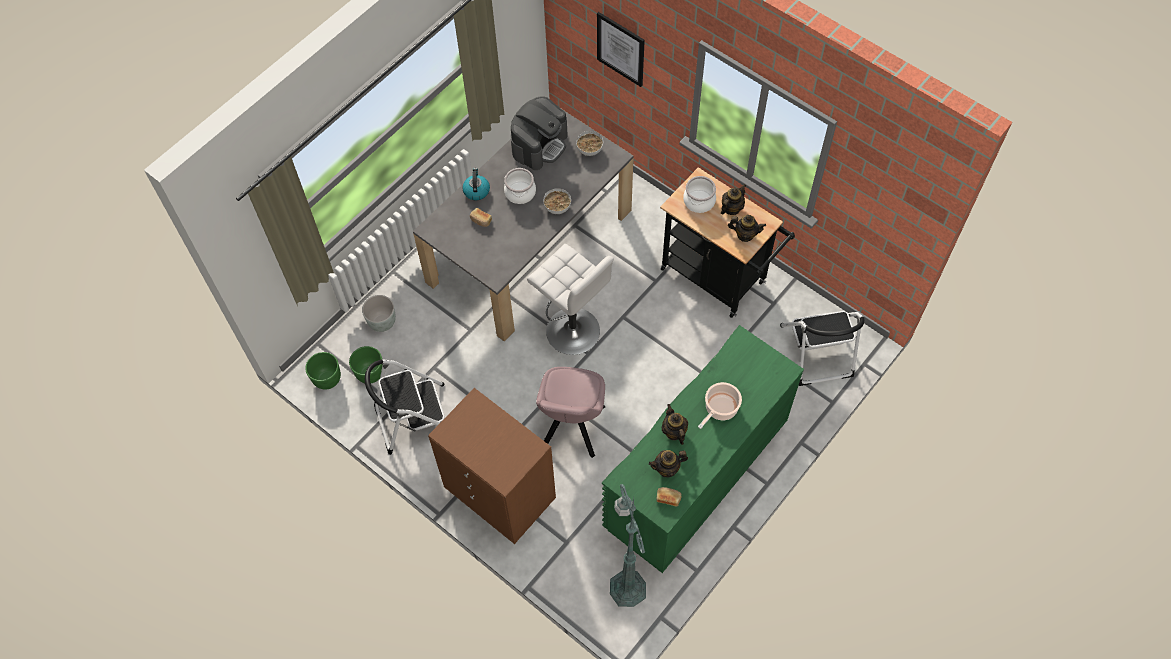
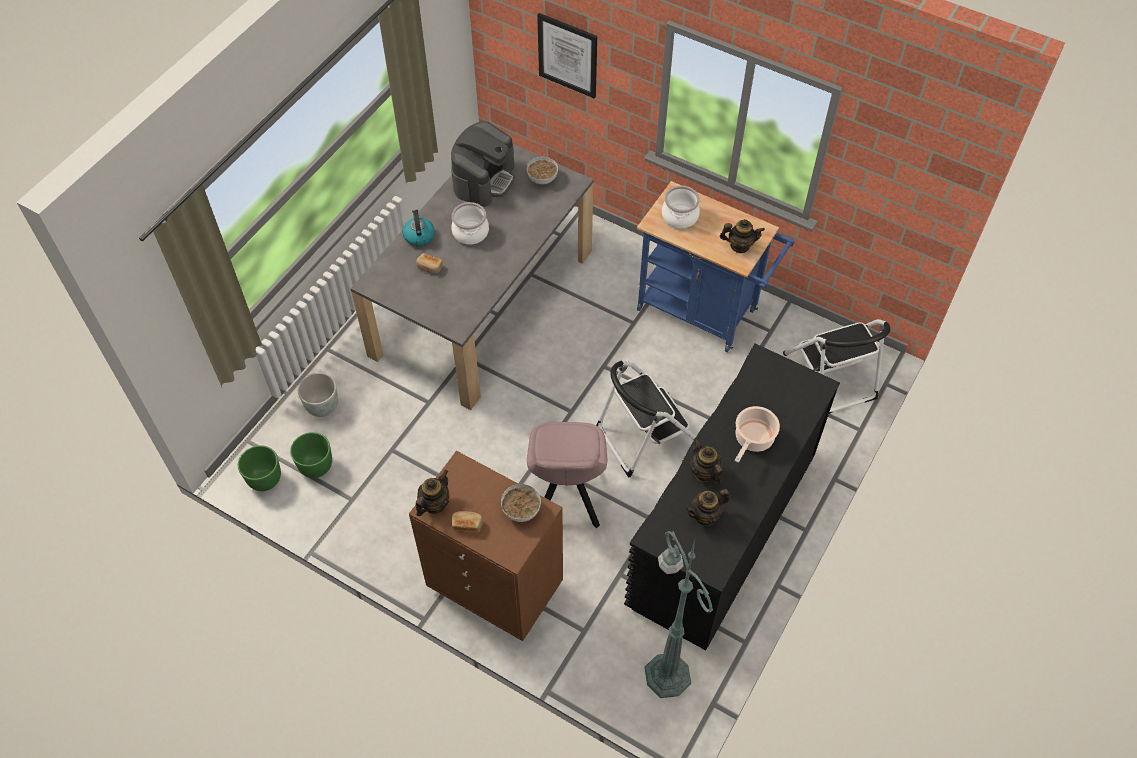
camera: 10 degrees left, 5 degrees down
step ladder [365,360,445,455] -> step ladder moved to [596,361,696,477]
white stool [527,244,614,355] -> none
bowl [543,188,571,214] -> bowl moved to [501,484,541,522]
green dresser [602,325,804,573] -> black dresser [624,343,840,650]
bread [657,487,682,507] -> bread moved to [452,511,483,533]
black cart [660,167,795,318] -> blue cart [637,181,795,352]
teapot [721,184,746,215] -> teapot moved to [416,470,449,516]

